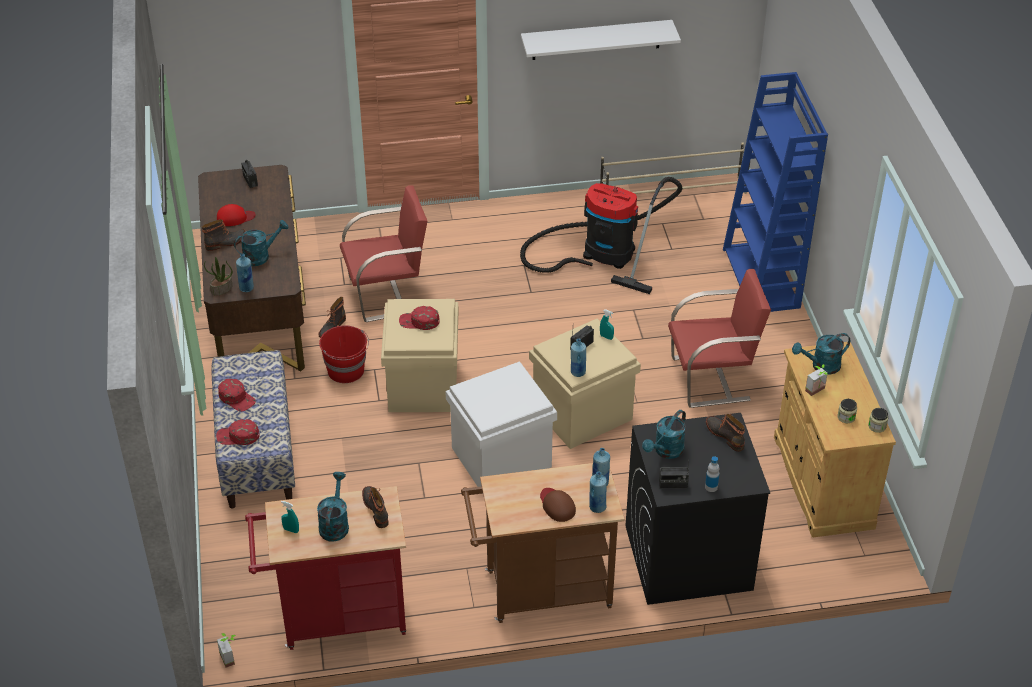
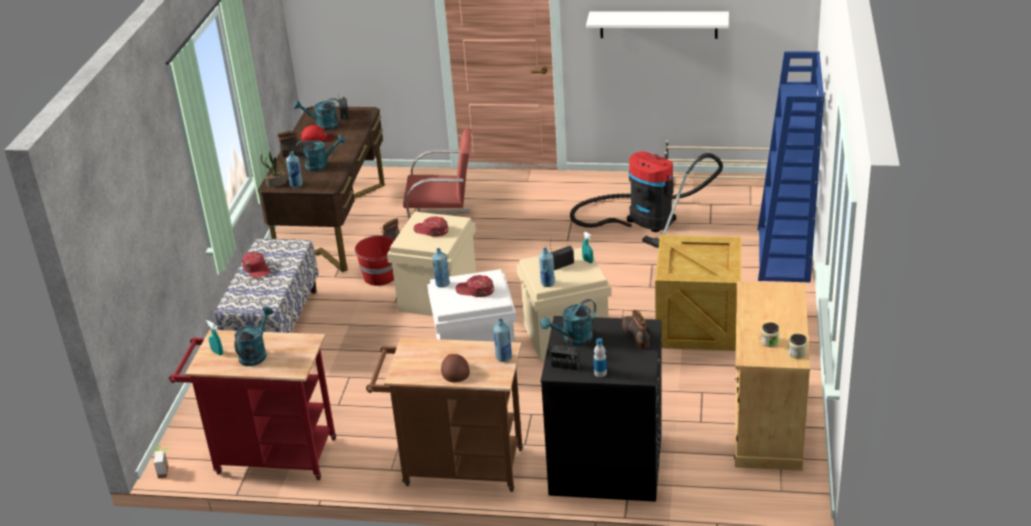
camera: 20 degrees right, 10 degrees down
red cap [216,419,260,445] -> red cap moved to [455,275,494,297]
boot [362,486,389,528] -> none
blue bottle [589,471,607,513] -> blue bottle moved to [432,248,450,288]
red chair [668,269,771,408] -> crate [655,235,742,351]
turquoise watering can [792,333,850,375] -> turquoise watering can moved to [294,98,342,130]
potted plant [805,364,828,396] -> none

